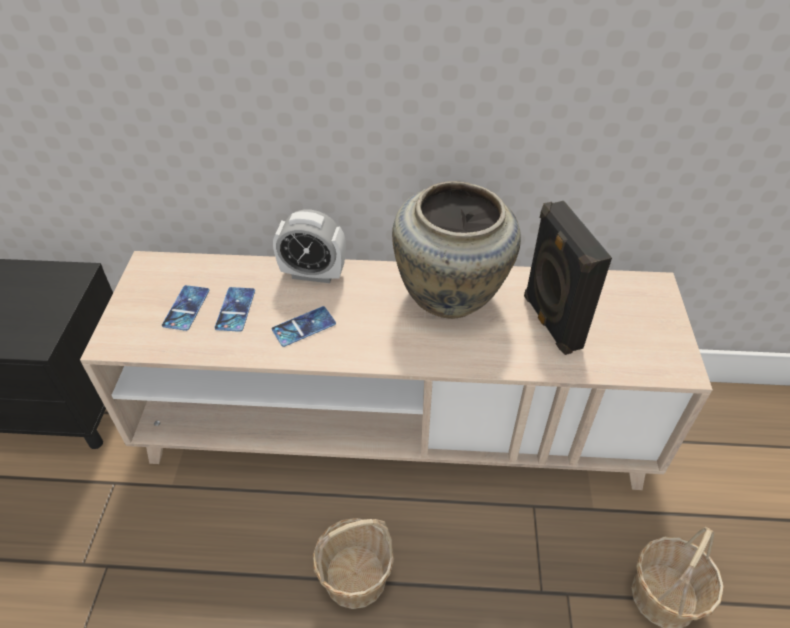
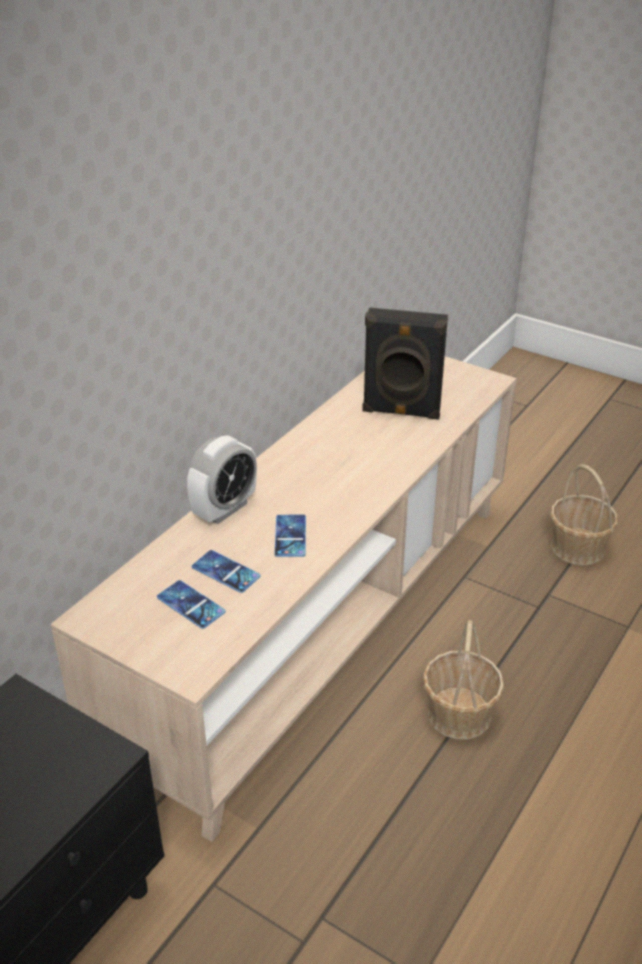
camera: 60 degrees left, 10 degrees down
beige vase [392,181,521,319] -> none

